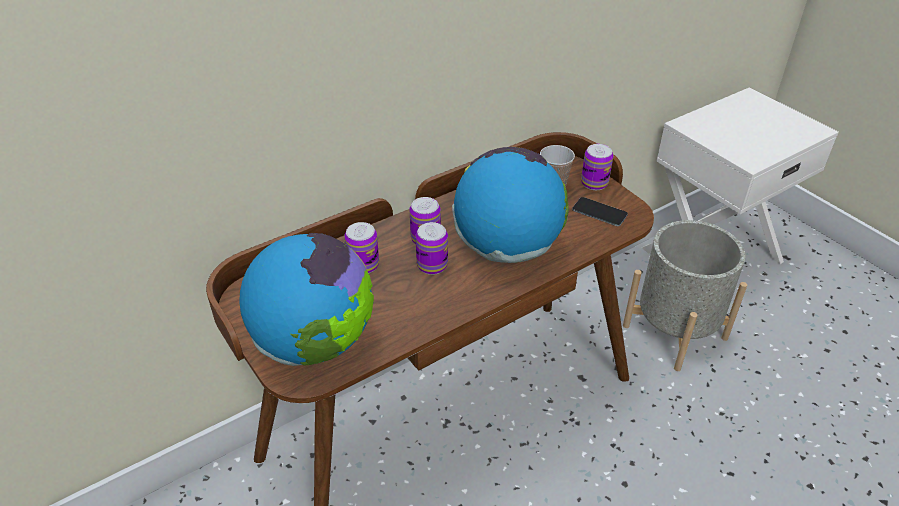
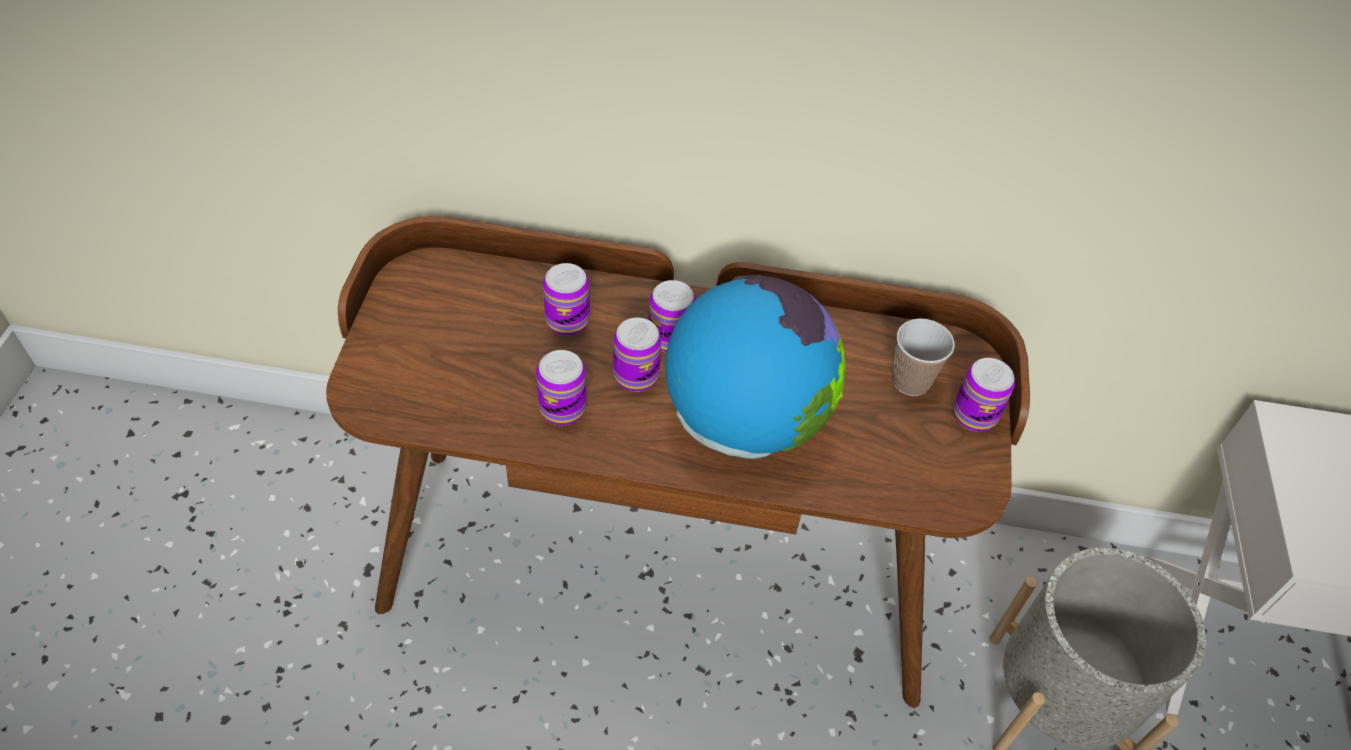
camera: 40 degrees right, 10 degrees up
globe [239,233,374,366] -> none
phone [572,197,628,226] -> none
none -> can [536,350,587,425]

